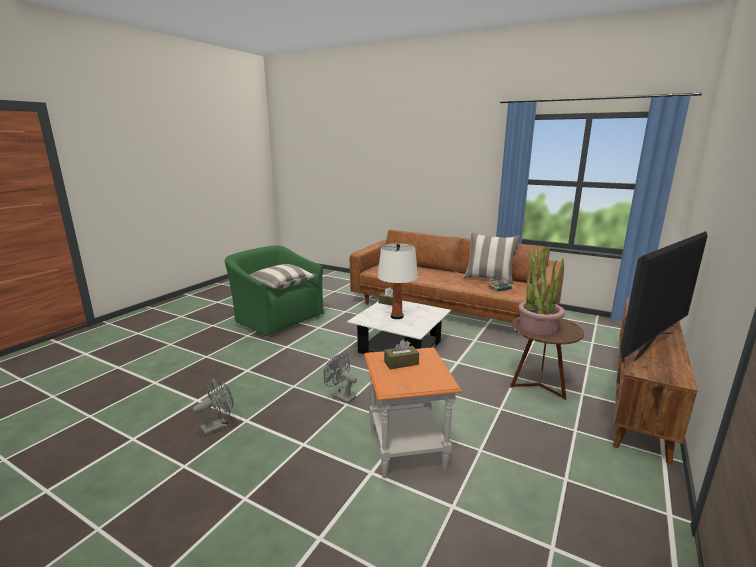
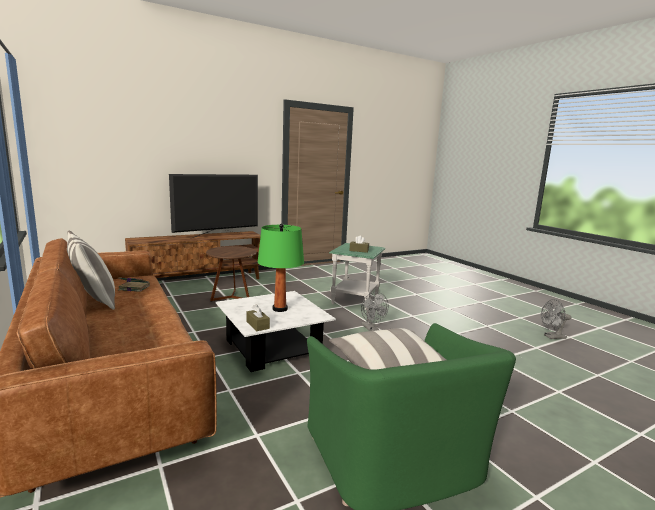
camera: 150 degrees left, 5 degrees down
grey fan [193,378,234,436] -> grey fan moved to [541,299,571,339]
orange side table [364,347,462,478] -> green side table [329,243,386,310]
white table lamp [378,243,418,319] -> green table lamp [258,224,304,312]
potted plant [518,246,565,335] -> none
television [620,231,708,361] -> television turned 150 degrees clockwise [169,174,258,239]

